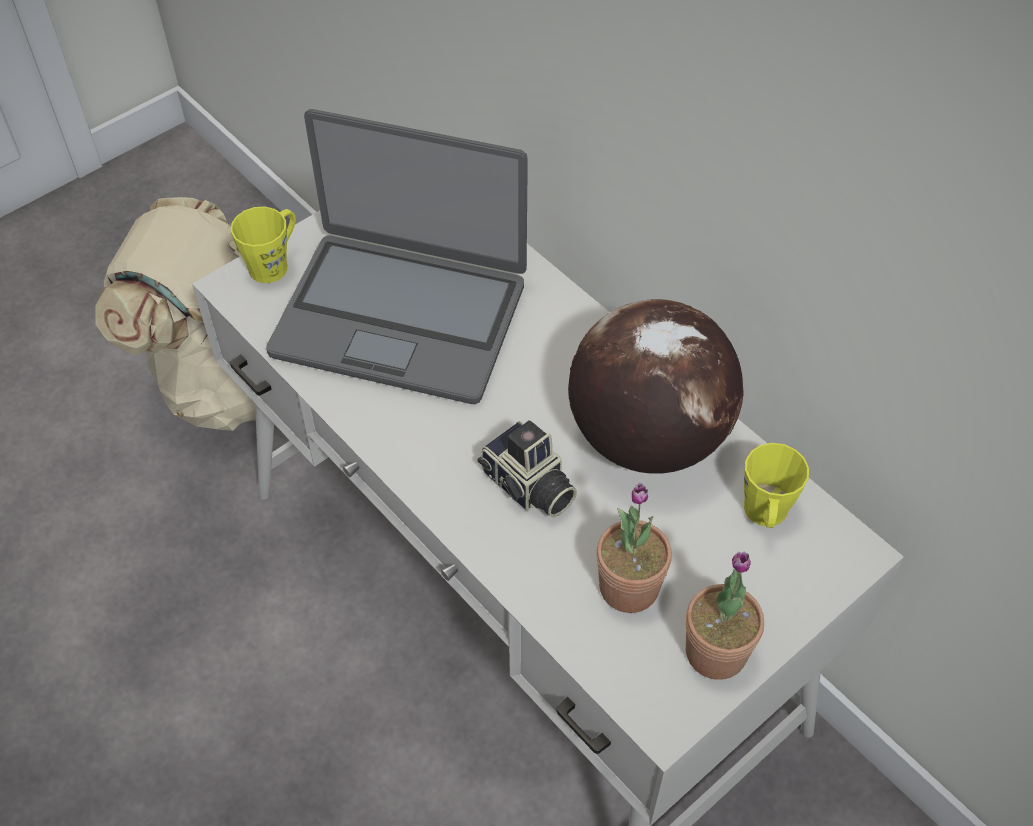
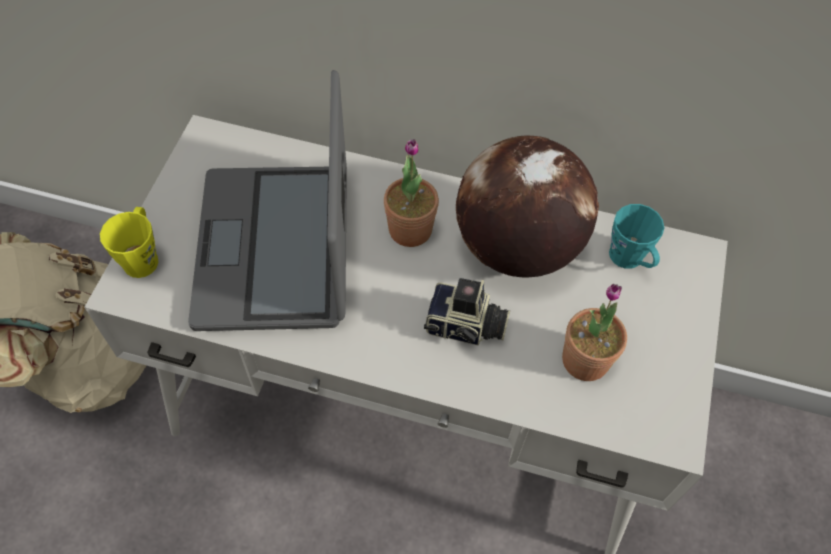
camera: 35 degrees left, 5 degrees up
laptop [266,109,528,404] -> laptop turned 105 degrees clockwise [188,70,347,331]
potted plant [686,552,764,680] -> potted plant moved to [384,139,439,247]
yellow mug [744,443,809,528] -> turquoise mug [609,204,664,269]

